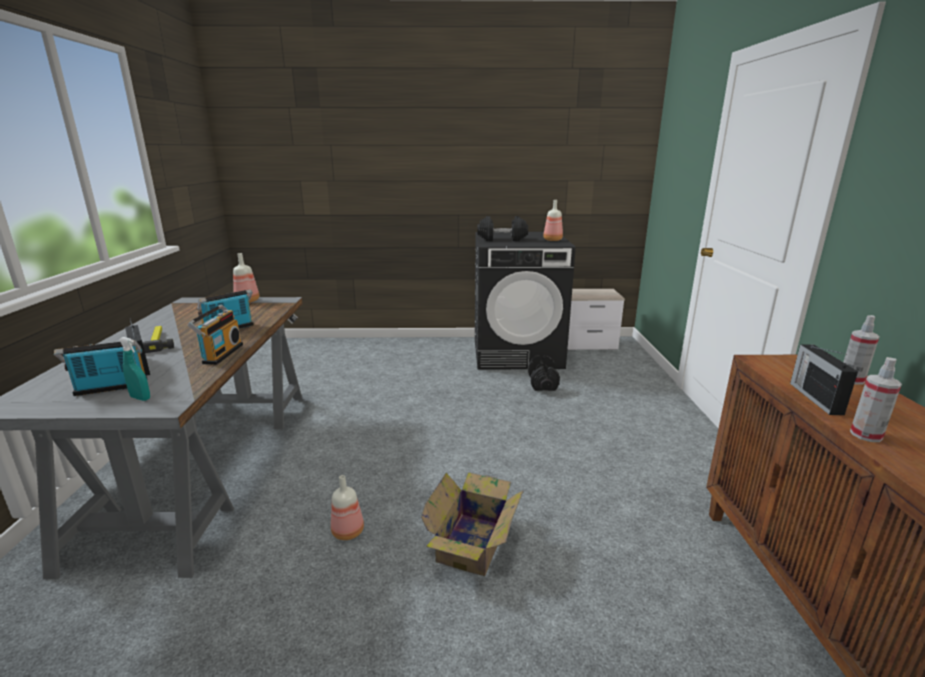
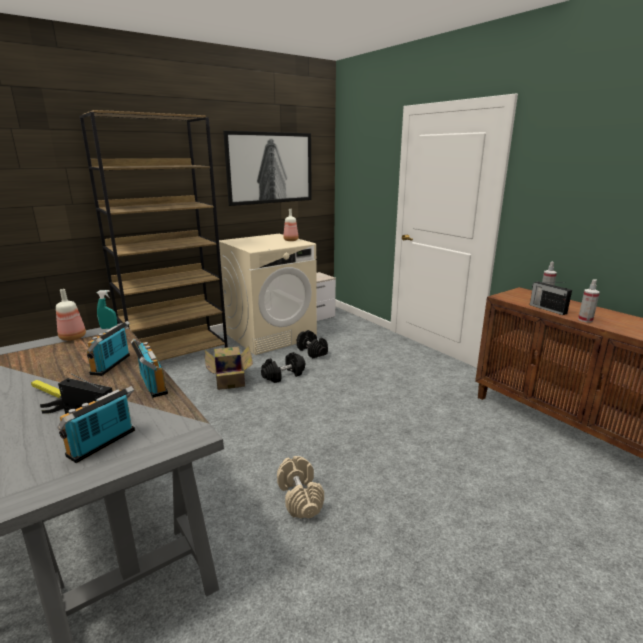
camera: 35 degrees left, 0 degrees up
turquoise spray bottle [119,337,150,401] -> turquoise spray bottle moved to [97,290,117,329]
bottle [331,475,364,540] -> beige dumbbell [277,456,324,518]
cardboard box [421,472,524,576] -> cardboard box moved to [205,346,253,390]
black washing machine [475,232,576,370] -> beige washing machine [219,234,317,355]
black dumbbell [477,216,528,241] -> black dumbbell moved to [261,352,305,383]
none -> brown bookcase [80,110,228,361]
none -> picture [223,131,312,206]

